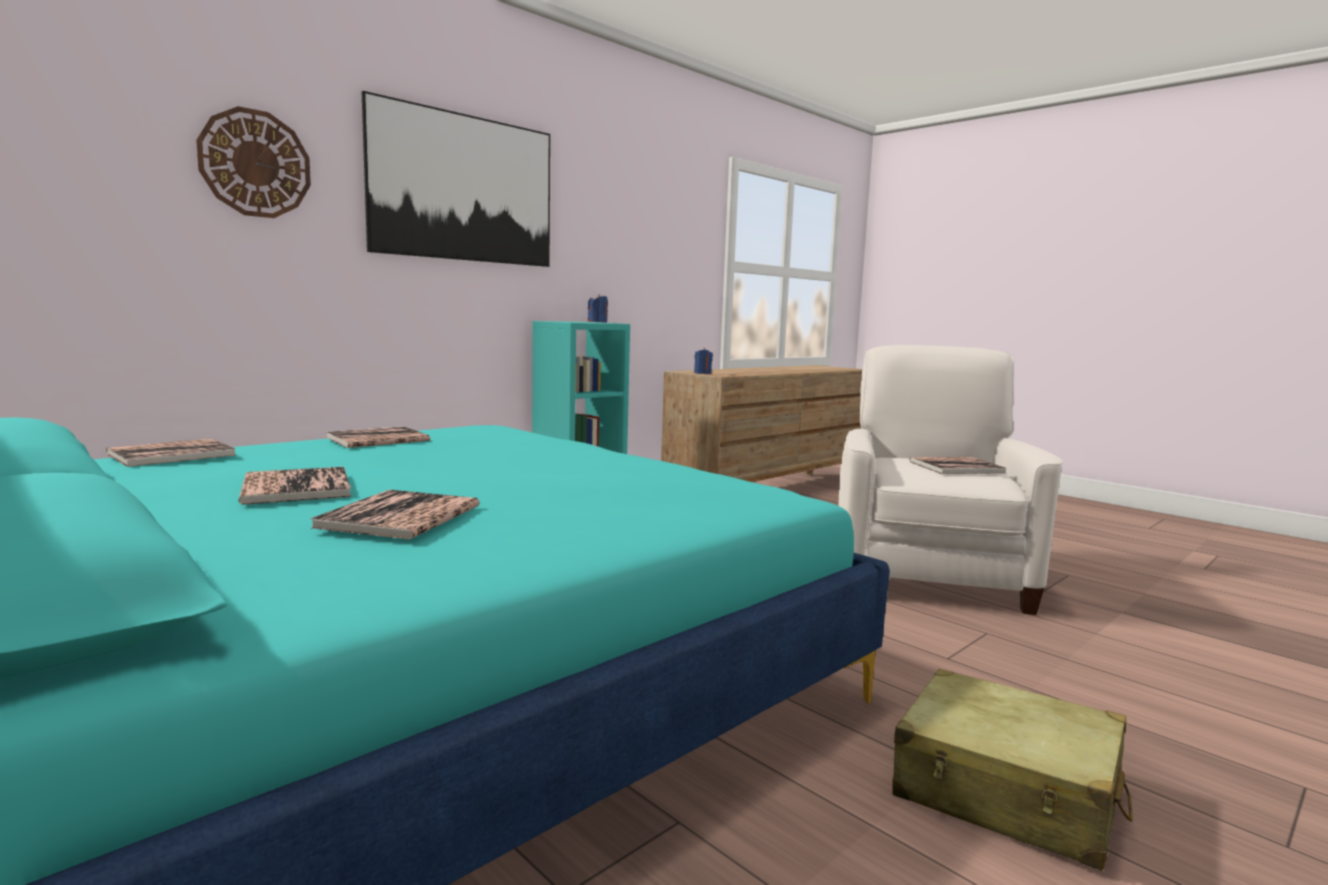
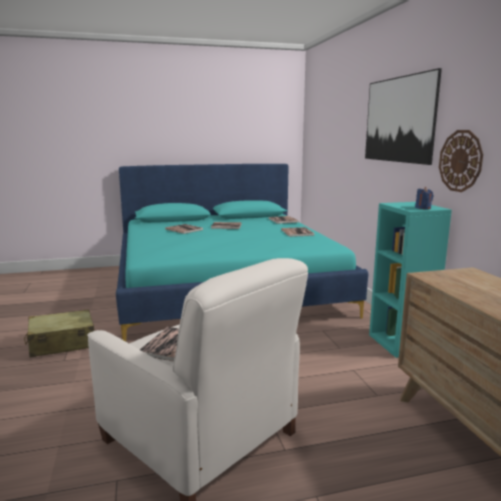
camera: 120 degrees right, 5 degrees up
wall clock [196,106,311,218] -> wall clock moved to [439,130,483,192]
blue candle [694,348,713,374] -> none

